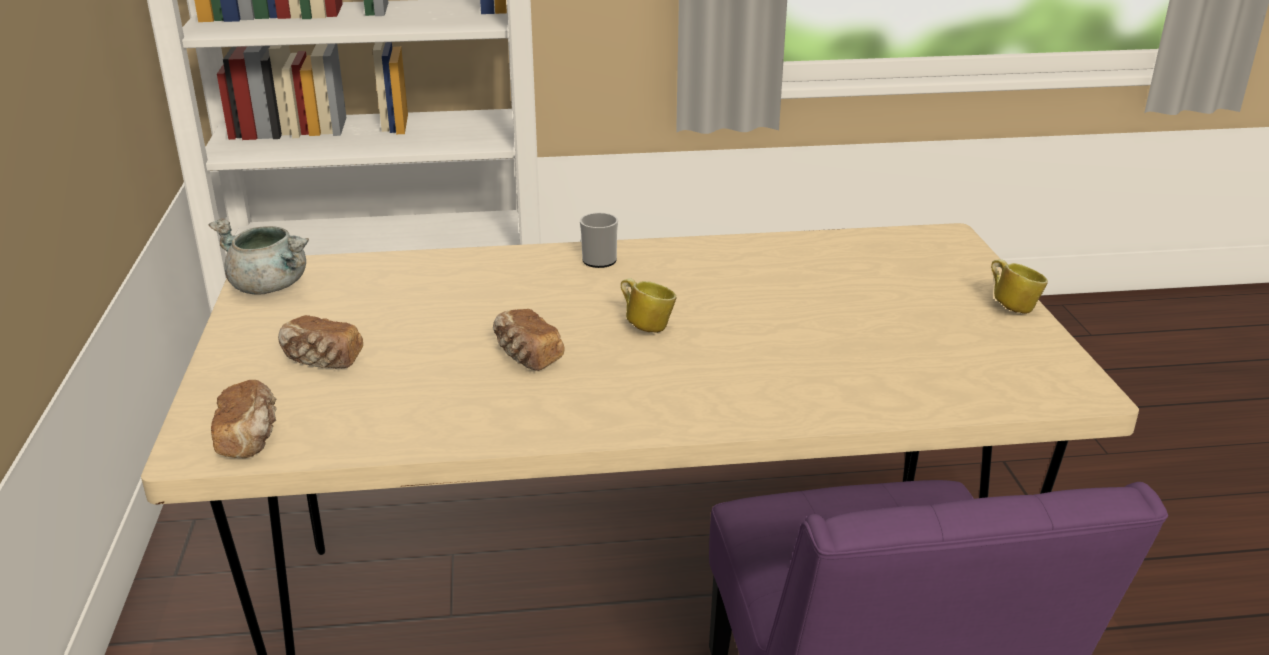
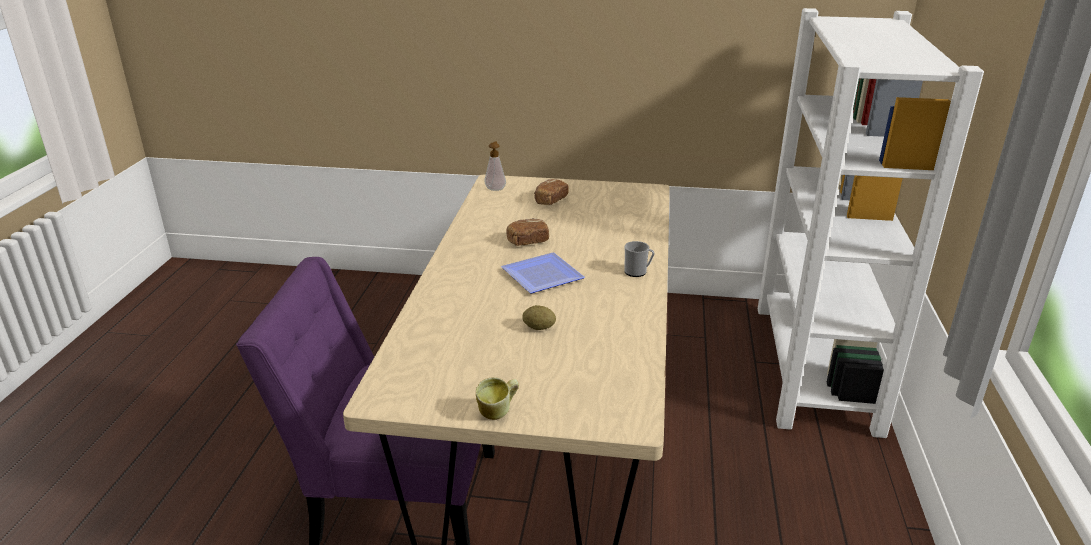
camera: 105 degrees right, 0 degrees up
grey cooking pot [208,218,309,295] -> none
bread [211,380,277,458] -> soap dispenser [484,141,506,191]
mug [621,278,676,333] -> plate [501,252,585,294]
none -> potato [522,305,556,330]

